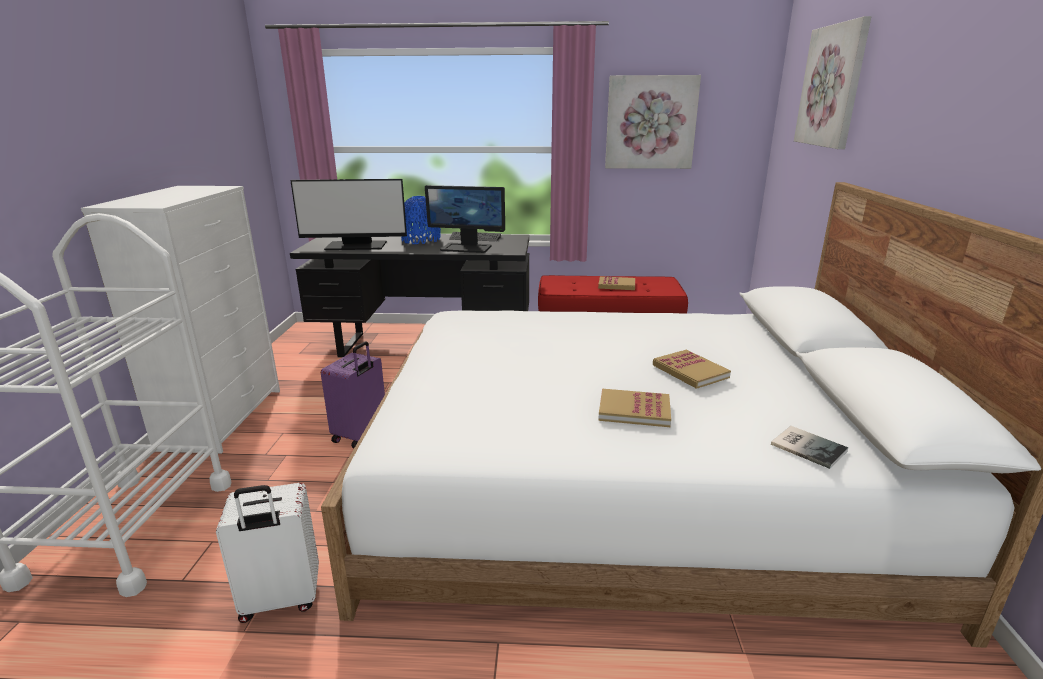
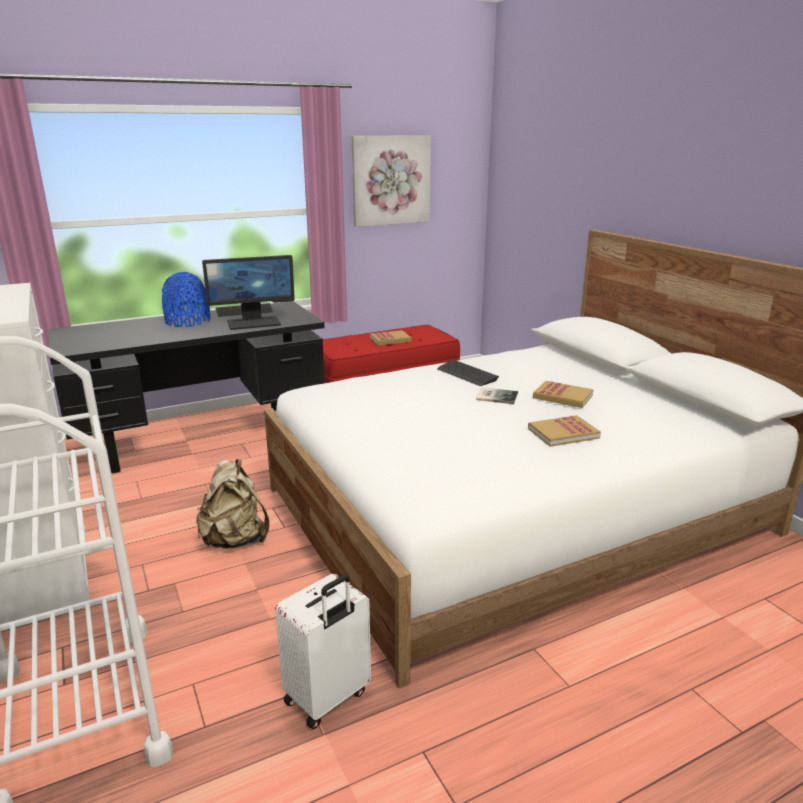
camera: 30 degrees left, 0 degrees up
monitor [290,179,407,250] -> none
purple suitcase [321,341,385,448] -> beige backpack [196,459,269,549]
book [771,426,849,469] -> book moved to [476,387,518,404]
picture [794,16,871,149] -> none
none -> keyboard [437,359,499,386]

